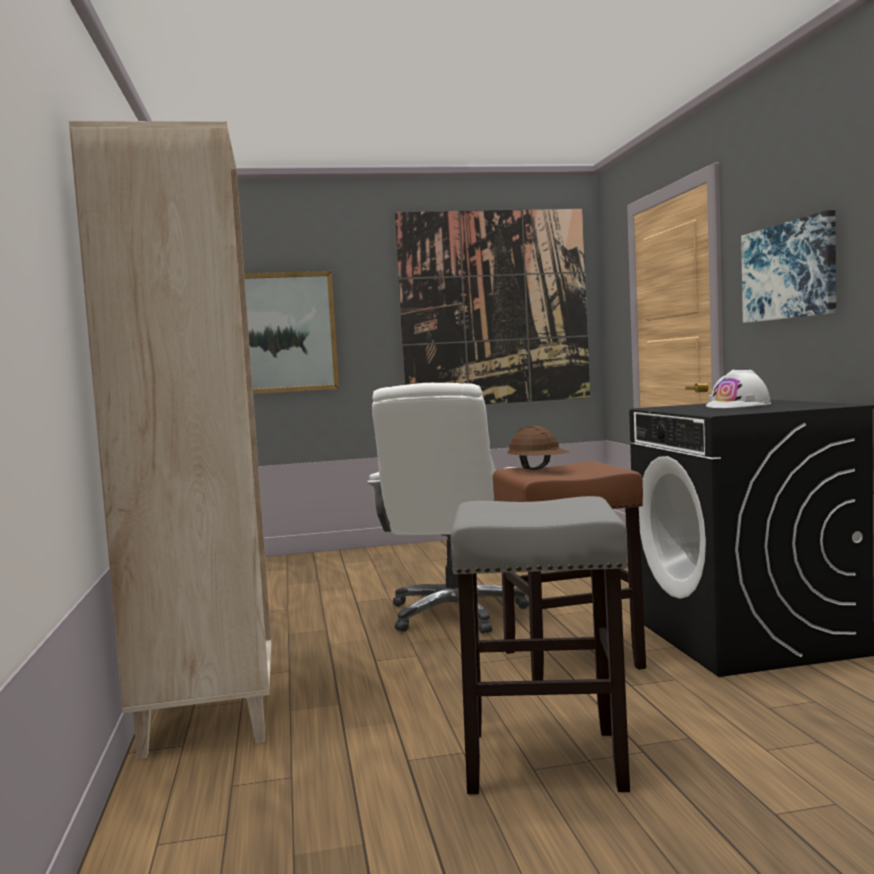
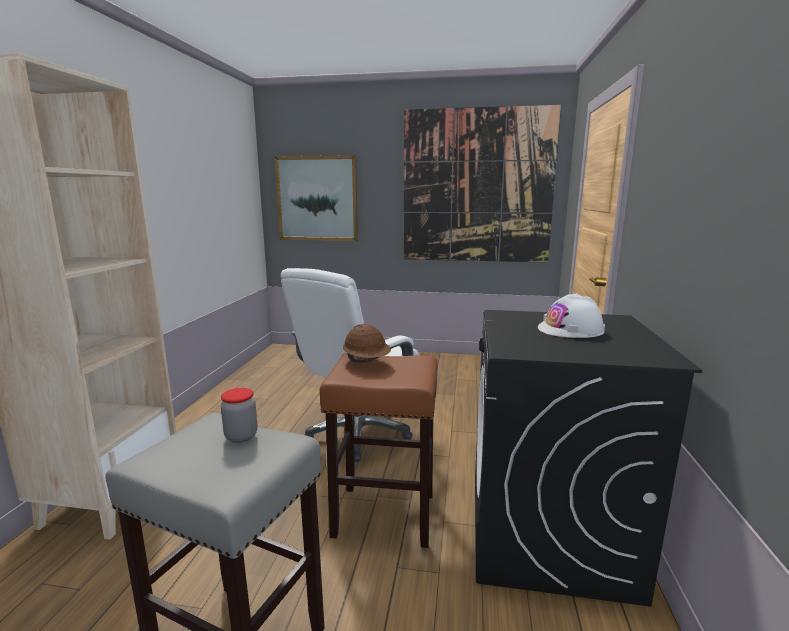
camera: 20 degrees right, 10 degrees up
picture [741,210,836,323] -> none
none -> jar [221,388,257,443]

